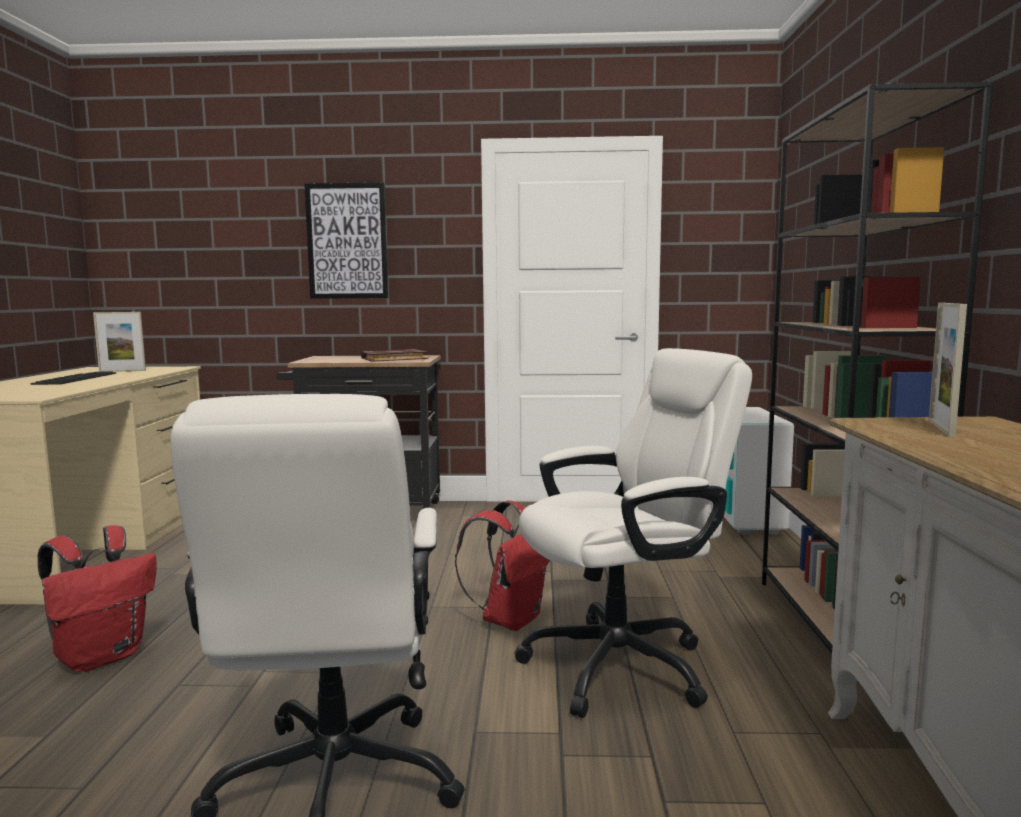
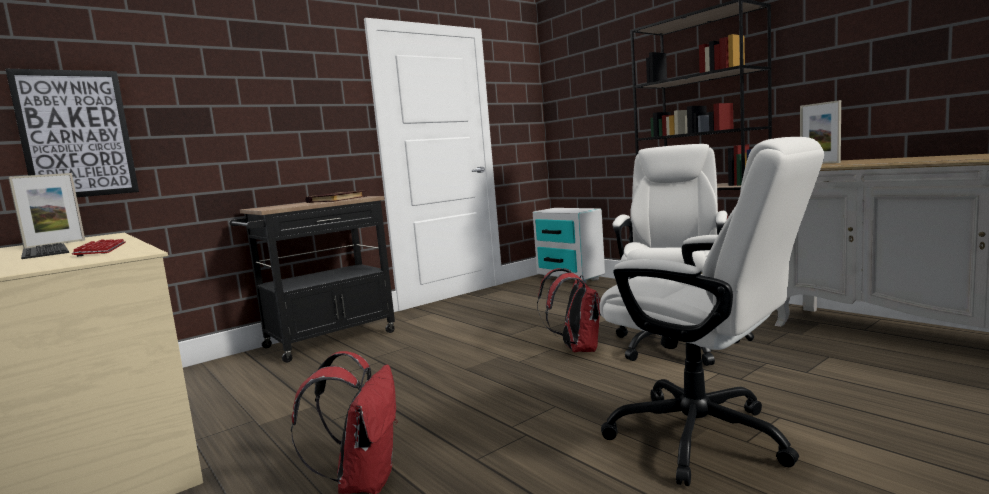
camera: 40 degrees left, 0 degrees up
picture [304,182,389,299] -> picture moved to [6,69,139,197]
none -> keyboard [72,239,126,257]

